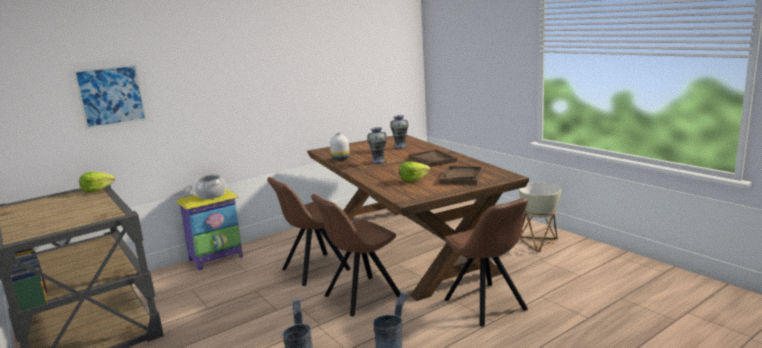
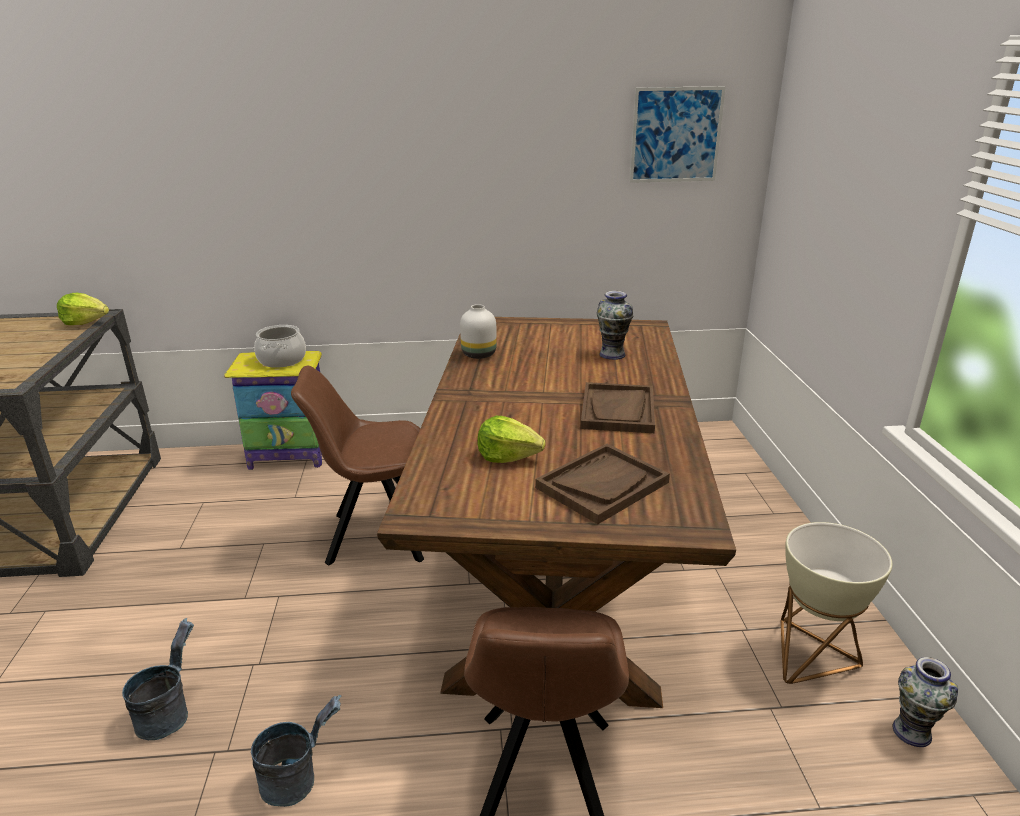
camera: 30 degrees right, 10 degrees up
picture [73,64,147,130] -> picture moved to [630,86,726,183]
brown chair [311,194,400,317] -> none
vase [367,127,387,164] -> vase moved to [893,657,958,747]

